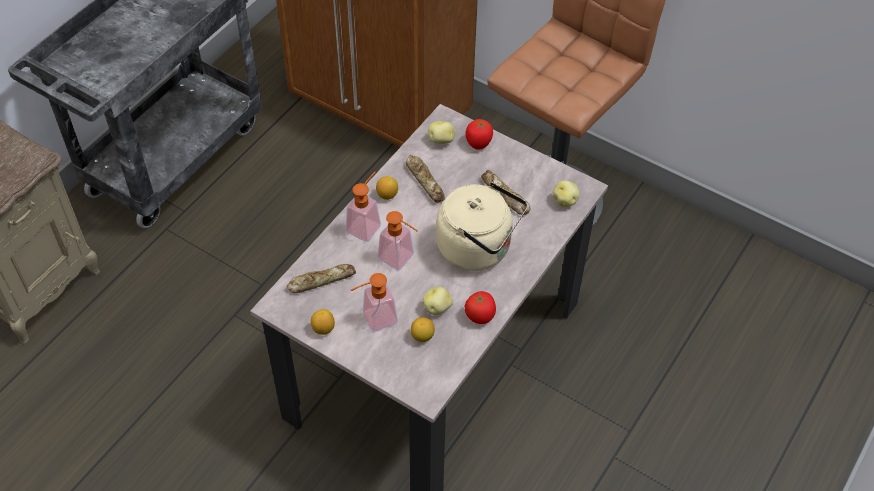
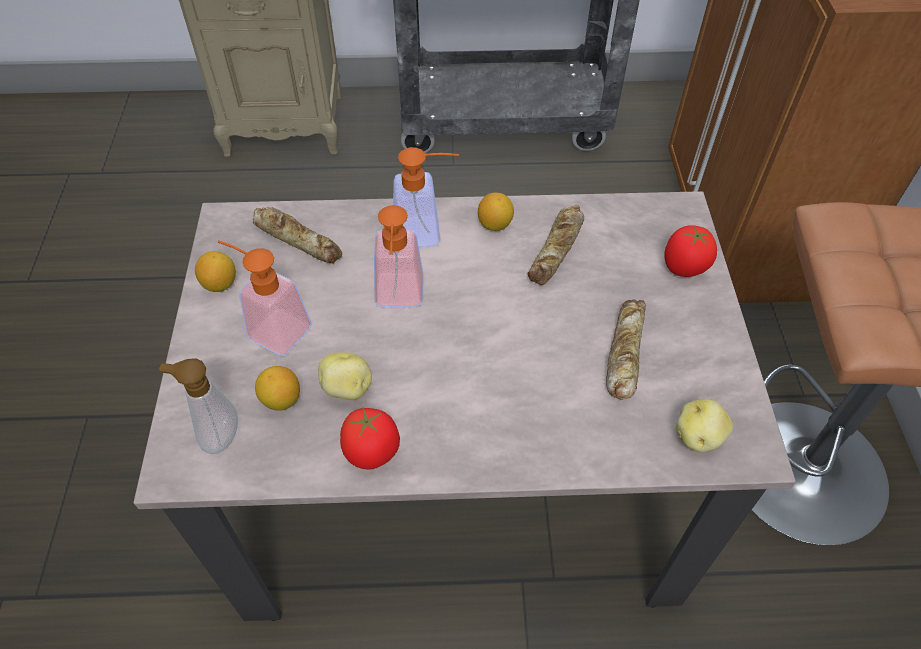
camera: 55 degrees right, 0 degrees up
potato [428,121,455,144] -> none
beige kettle [436,181,528,271] -> none
none -> soap dispenser [159,358,238,454]

